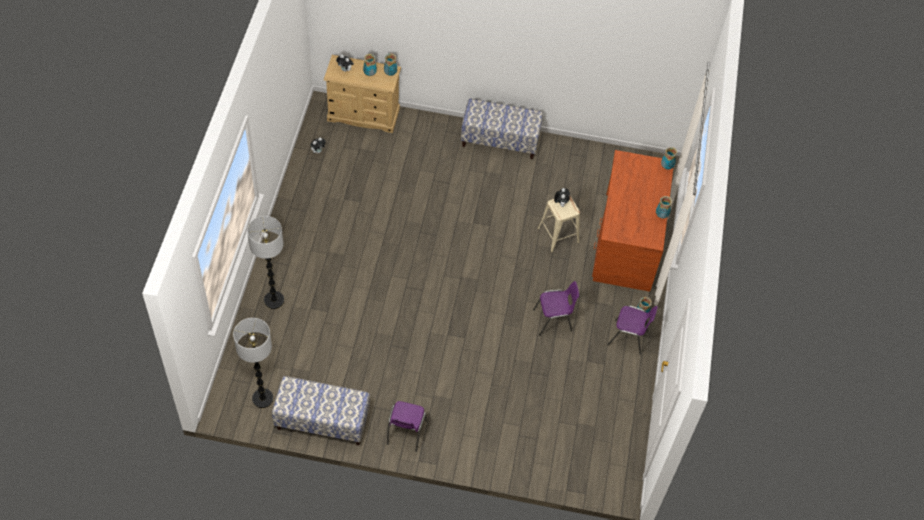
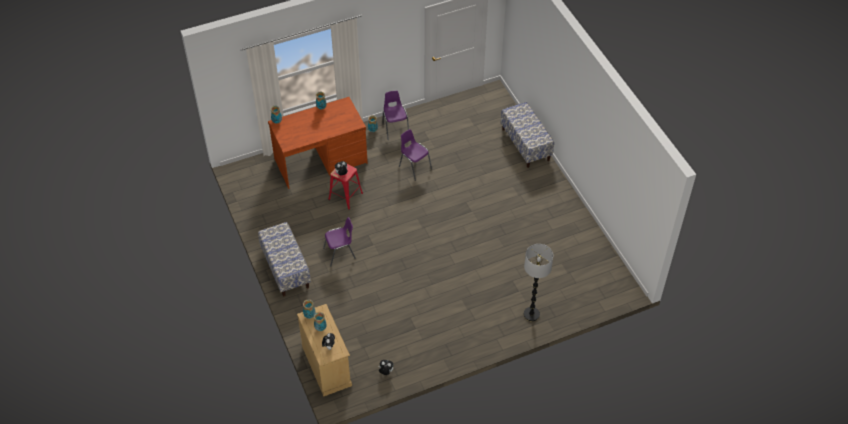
camera: 120 degrees left, 5 degrees down
floor lamp [233,318,273,408] -> none
bench [272,376,370,445] -> bench moved to [501,102,554,168]
purple chair [387,401,427,452] -> purple chair moved to [323,217,356,267]
beige stool [537,195,580,253] -> red stool [328,164,363,210]

